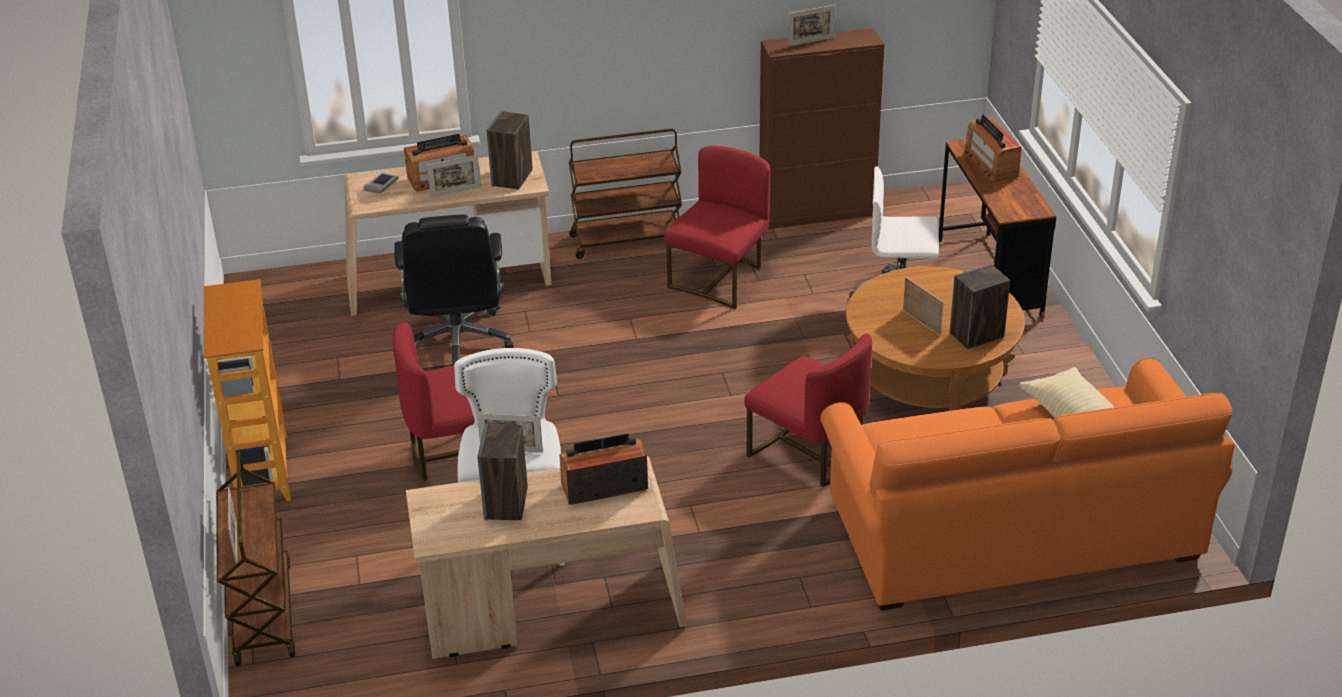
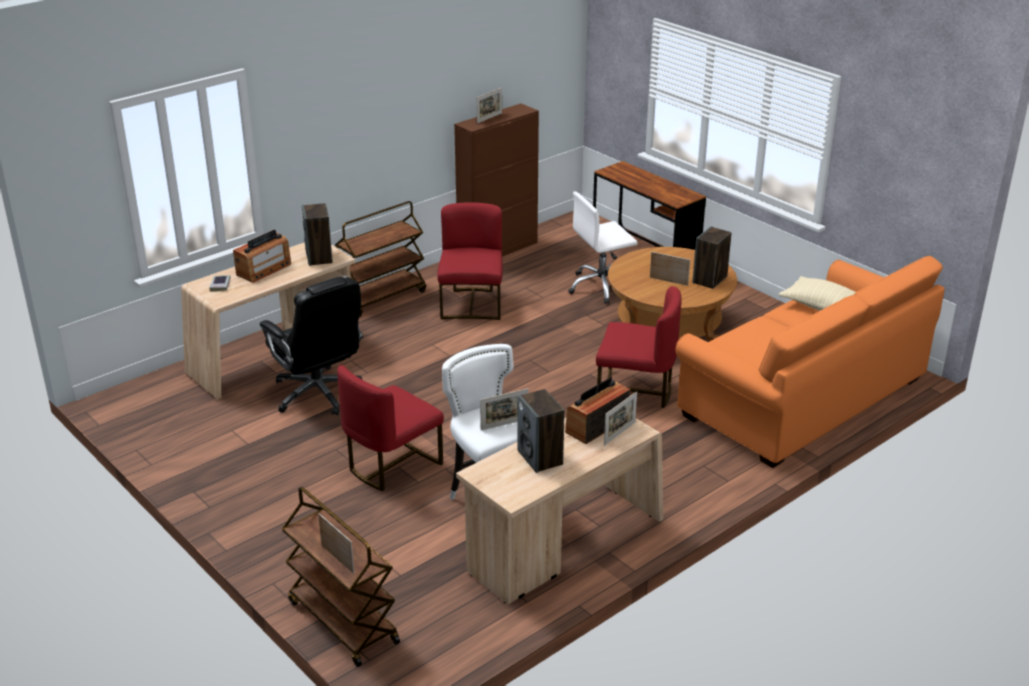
camera: 30 degrees left, 5 degrees down
bookcase [204,279,291,501] -> none
picture frame [427,155,481,198] -> picture frame moved to [604,391,637,445]
radio [963,114,1022,182] -> none

